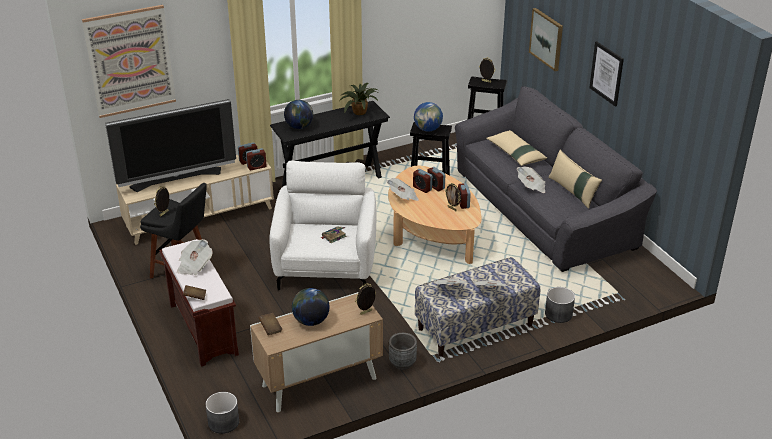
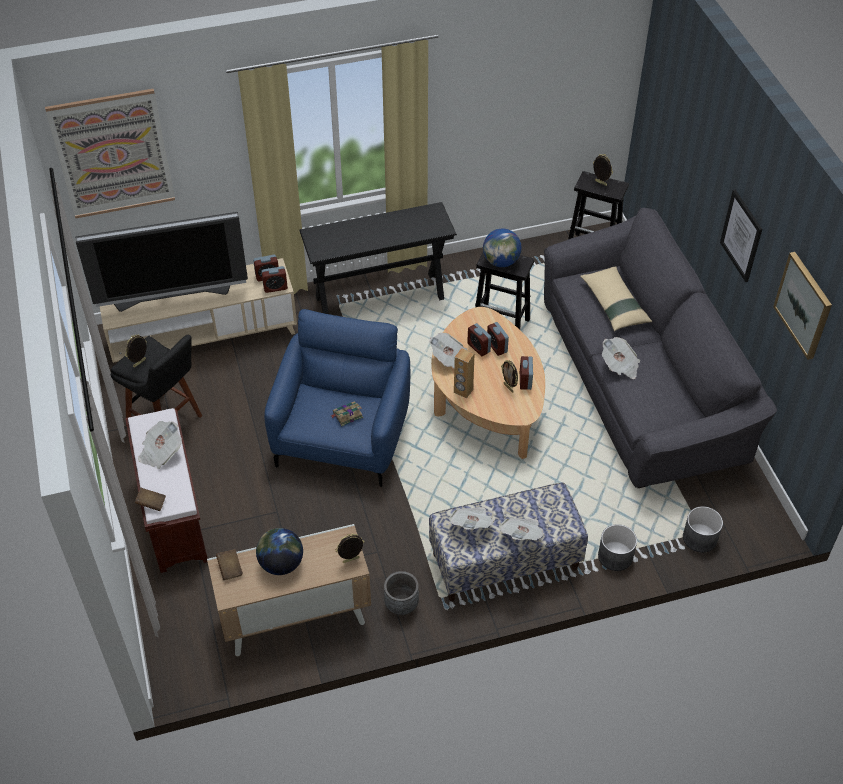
camera: 10 degrees right, 15 degrees up
grey planter [205,392,239,434] -> grey planter moved to [683,506,723,552]
white armchair [269,160,376,290] -> blue armchair [264,309,410,487]
globe [284,100,313,129] -> none
potted plant [339,83,378,115] -> none
picture [529,8,563,71] -> picture moved to [773,252,832,360]
beige pillow [548,150,602,209] -> none
none -> brown speaker [454,348,474,398]

